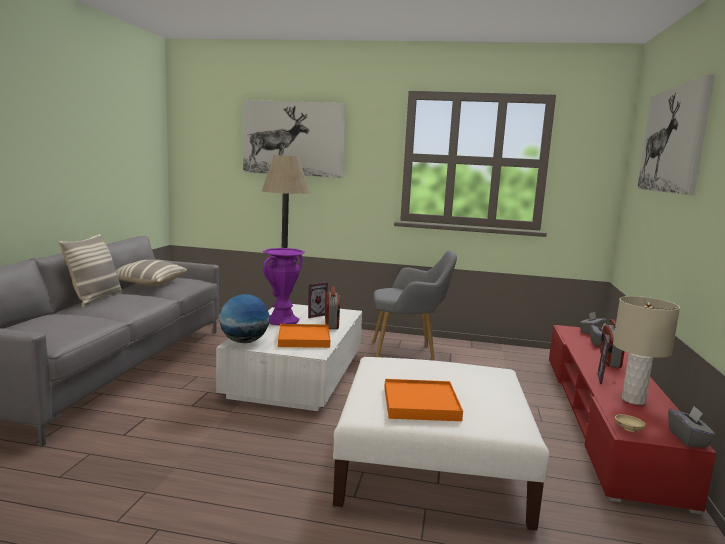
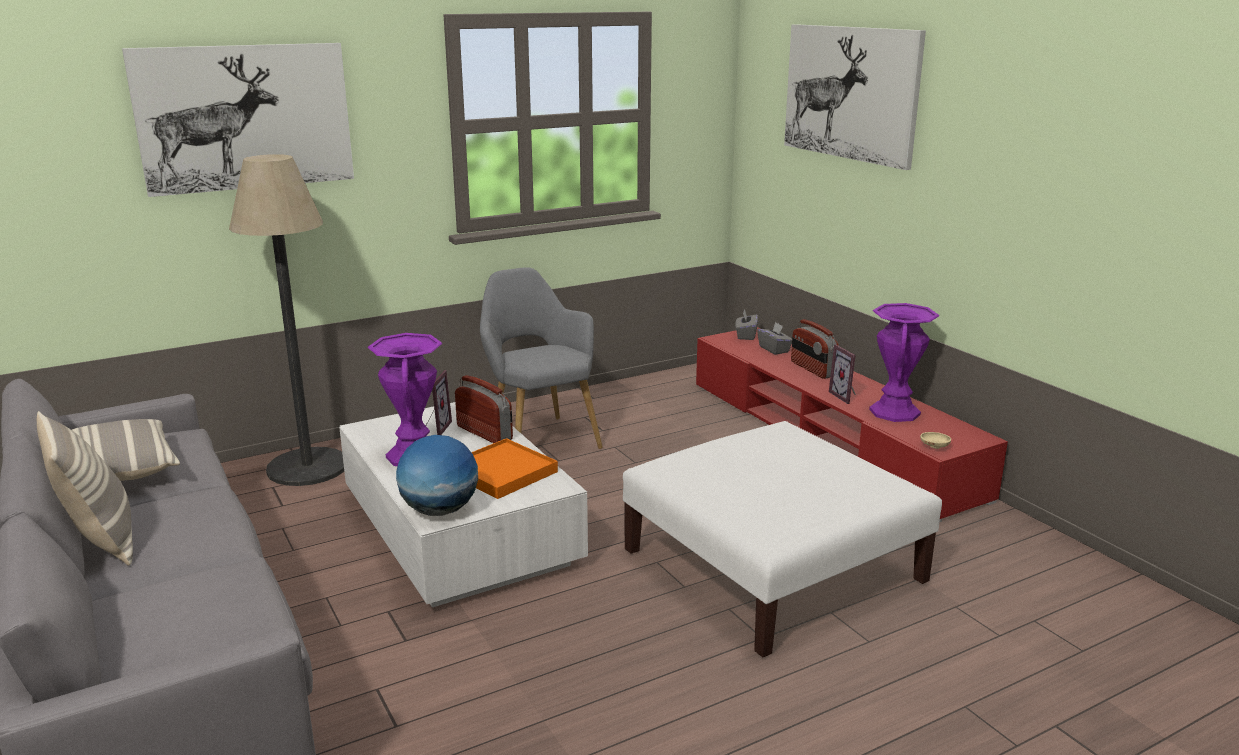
camera: 40 degrees left, 10 degrees up
grey armchair [373,250,457,361] -> grey armchair turned 75 degrees counterclockwise [480,267,603,449]
orange tray [384,379,463,421] -> none
beige table lamp [613,296,680,405] -> purple vase [869,303,939,422]
grey tissue box [668,406,716,448] -> none

